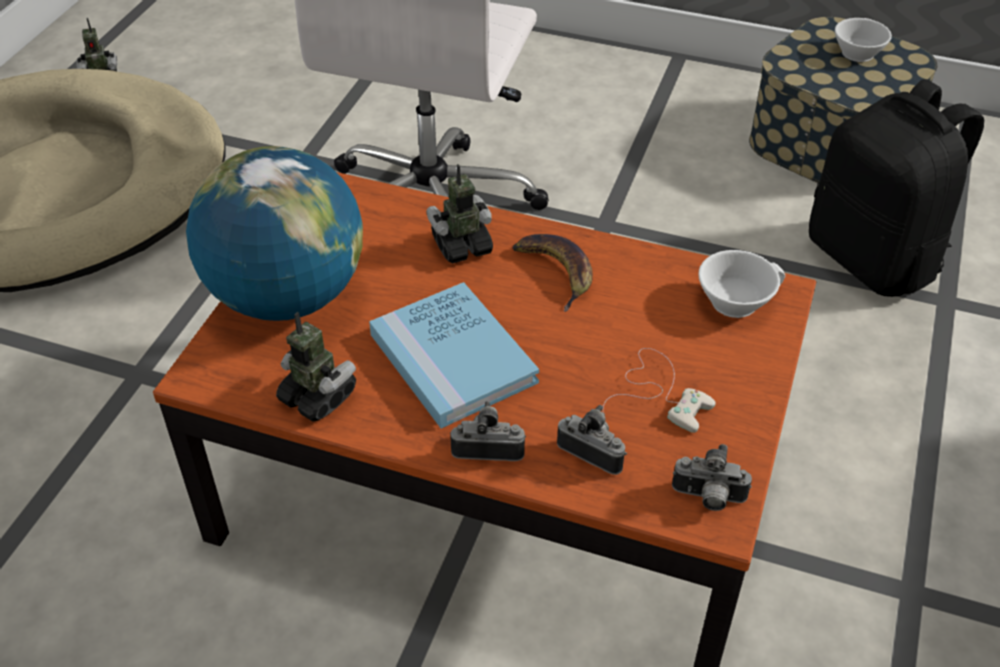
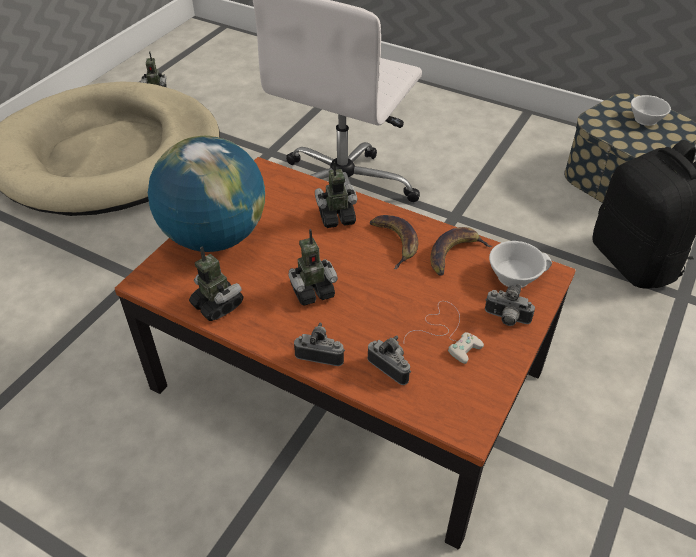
camera: 10 degrees right, 0 degrees up
blue book [369,282,539,428] -> toy robot [288,229,338,306]
camera [672,444,752,511] -> camera moved to [485,284,535,326]
none -> banana [430,227,492,276]

